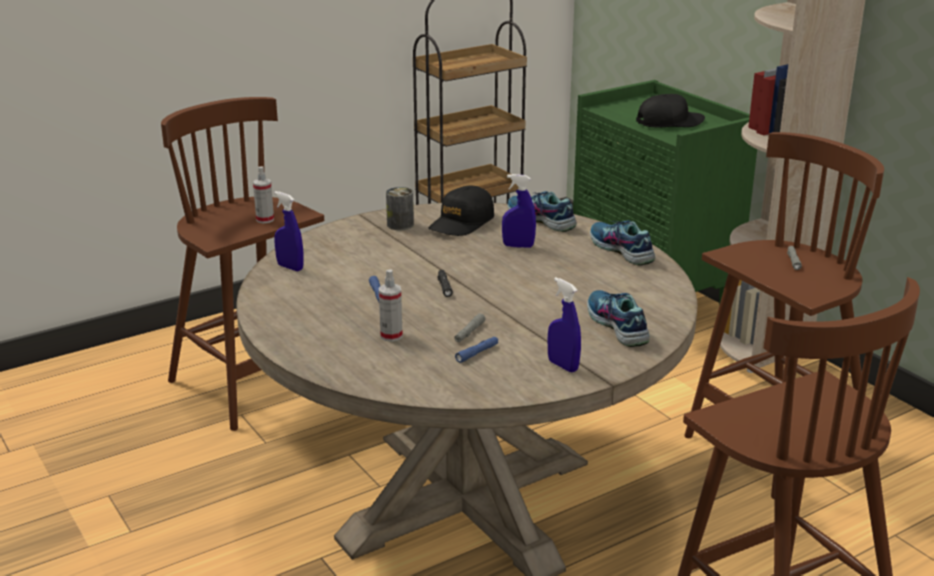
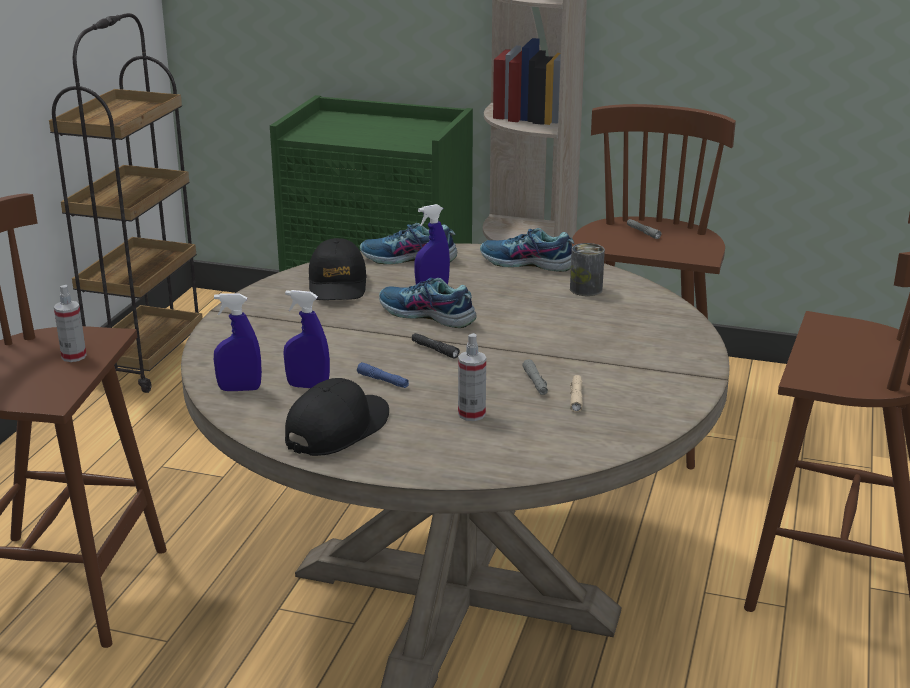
camera: 40 degrees left, 0 degrees up
can [386,187,414,230] -> can moved to [570,243,605,296]
blue flashlight [455,337,498,363] -> beige flashlight [570,375,583,413]
blue spray bottle [548,277,581,373] -> blue spray bottle moved to [284,290,330,388]
shoe [587,290,650,347] -> shoe moved to [379,278,477,328]
black cap [636,94,705,128] -> black cap moved to [285,378,389,456]

